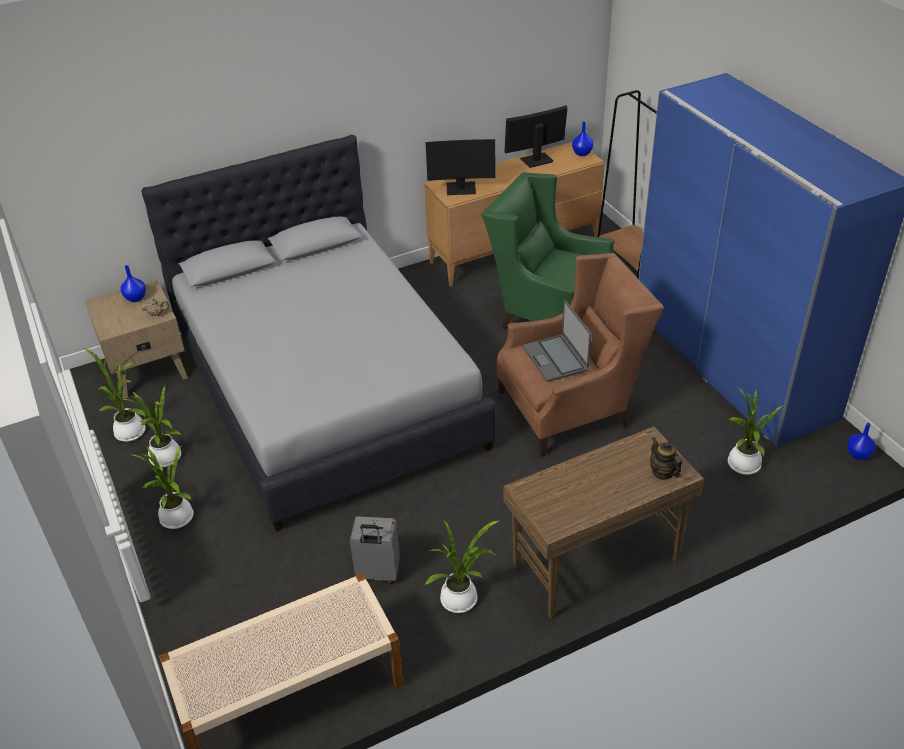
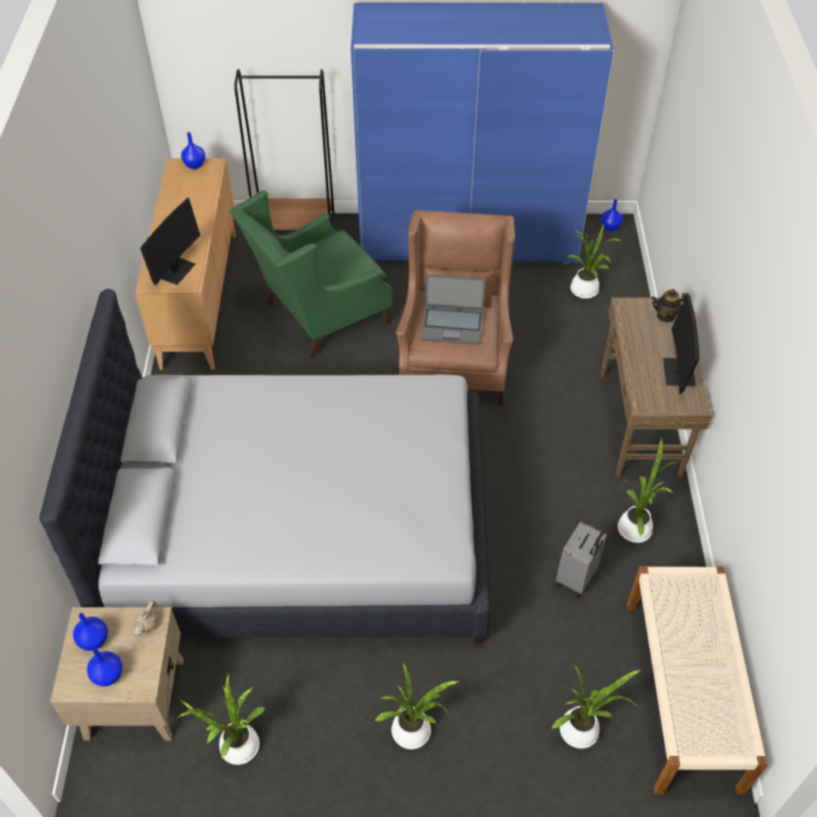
camera: 65 degrees left, 10 degrees up
potted plant [121,386,182,468] -> potted plant moved to [552,664,641,749]
monitor [504,105,567,168] -> monitor moved to [663,294,699,394]
none -> blue vase [87,649,123,687]

